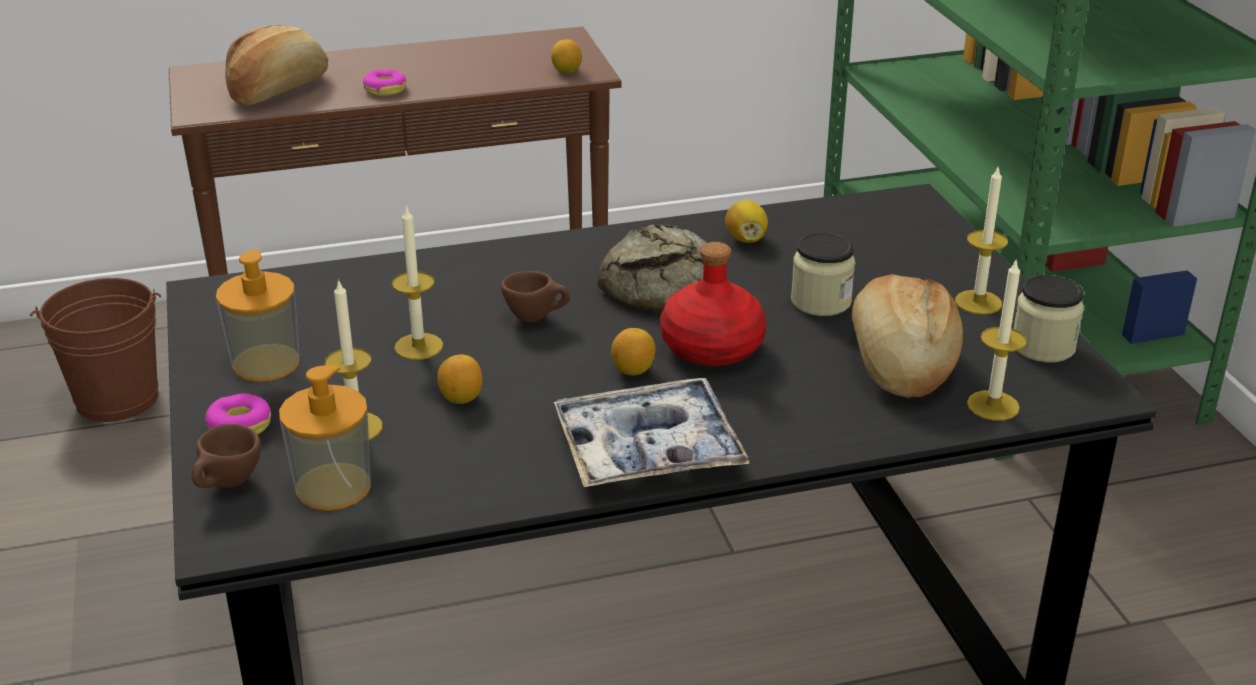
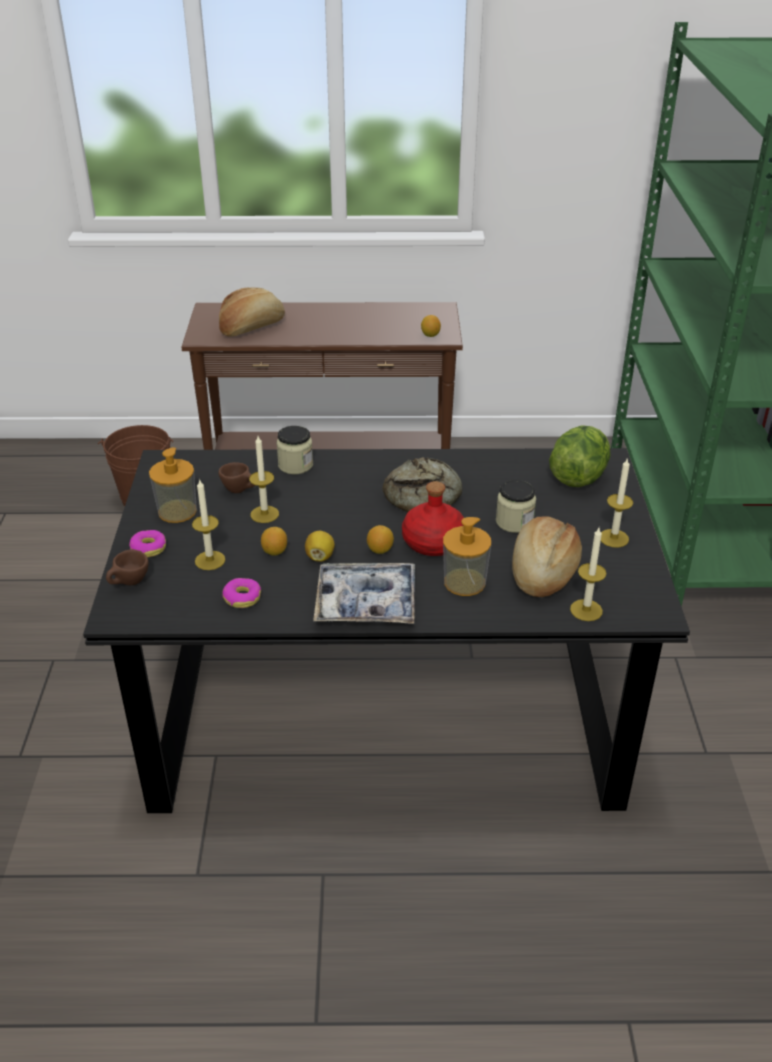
camera: 15 degrees right, 5 degrees up
soap dispenser [279,365,371,510] -> soap dispenser moved to [443,517,491,596]
donut [363,69,406,96] -> donut moved to [222,578,261,608]
brown cup [501,271,570,322] -> brown cup moved to [218,462,256,493]
lemon [725,200,768,243] -> lemon moved to [305,531,335,562]
jar [1014,275,1084,362] -> jar moved to [277,426,313,474]
none -> lettuce [549,425,611,487]

